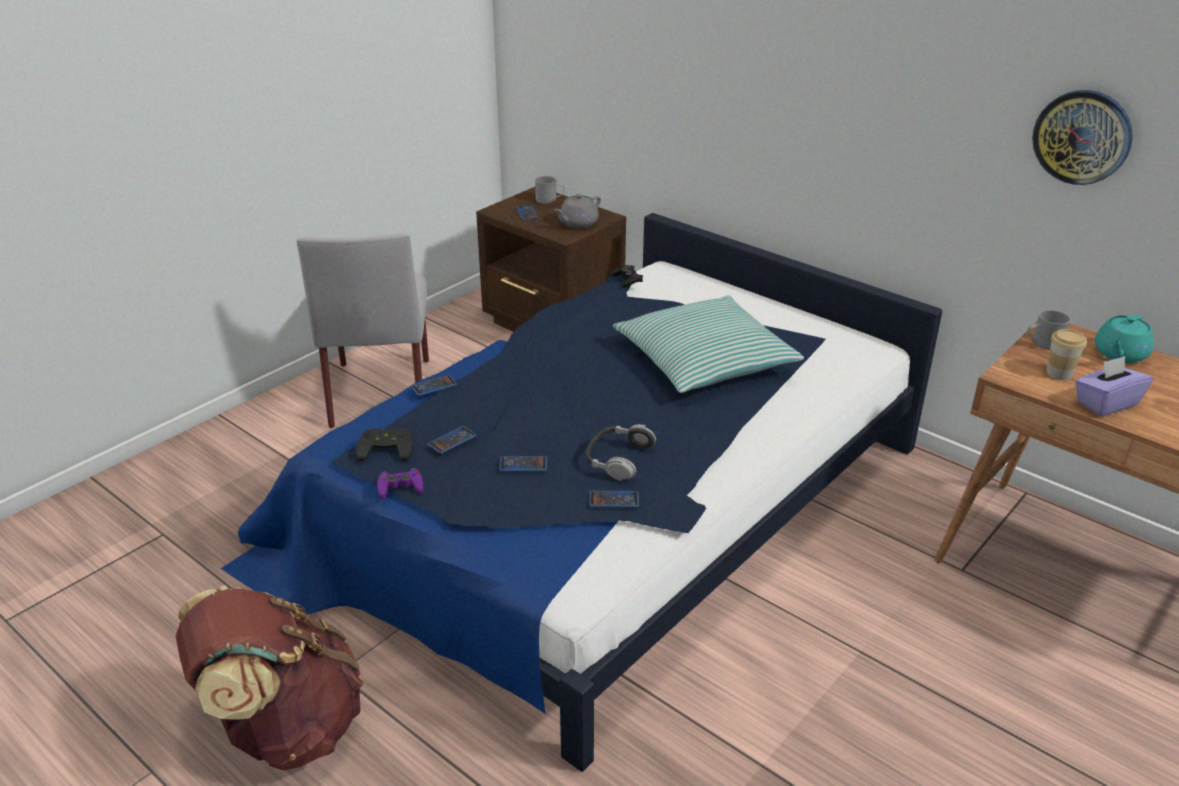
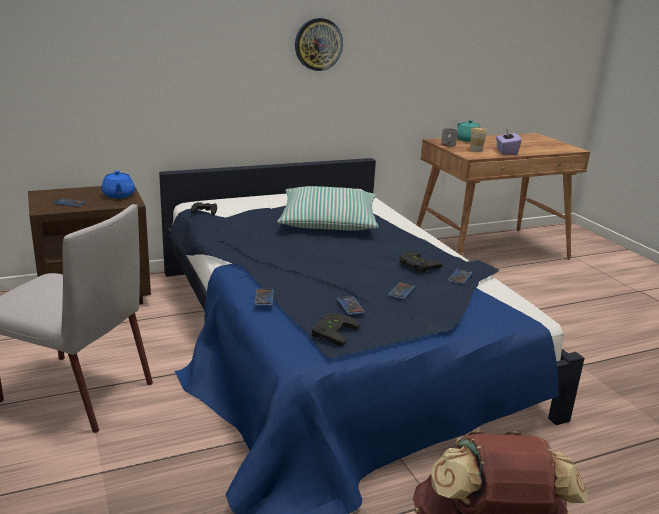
camera: 65 degrees left, 10 degrees down
purple game controller [377,468,423,499] -> none
grey mug [535,176,564,204] -> none
grey teapot [554,194,601,228] -> blue teapot [101,170,135,198]
headphones [586,424,656,481] -> black game controller [400,252,442,273]
wall clock [1032,90,1133,185] -> wall clock moved to [295,18,343,71]

